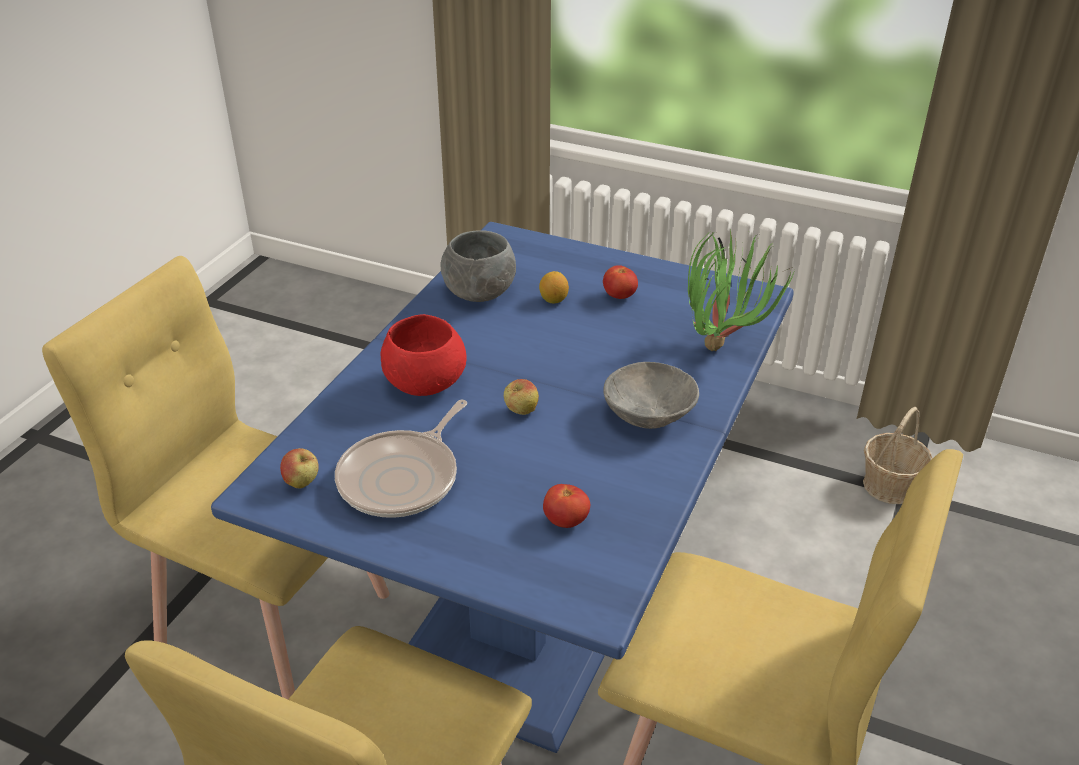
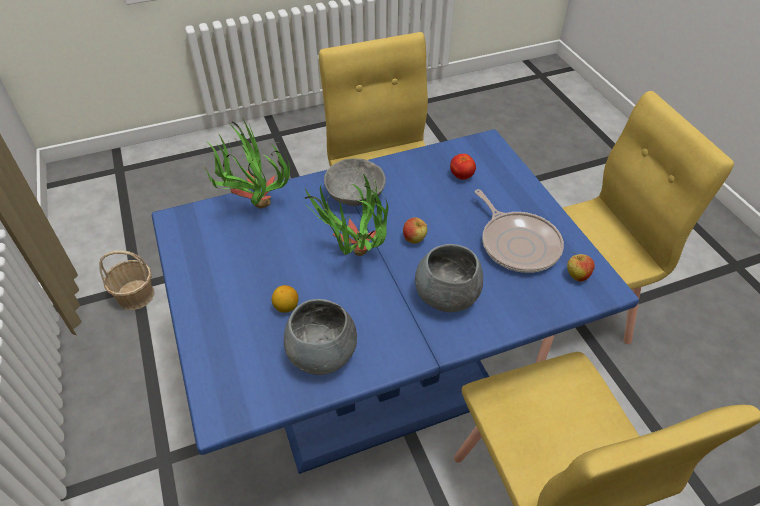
camera: 135 degrees left, 10 degrees up
frying pan [335,399,467,518] -> frying pan turned 75 degrees clockwise [475,189,564,273]
red bowl [380,314,466,396] -> grey bowl [415,244,483,312]
tomato [603,265,638,299] -> none
none -> potted plant [304,174,388,256]

